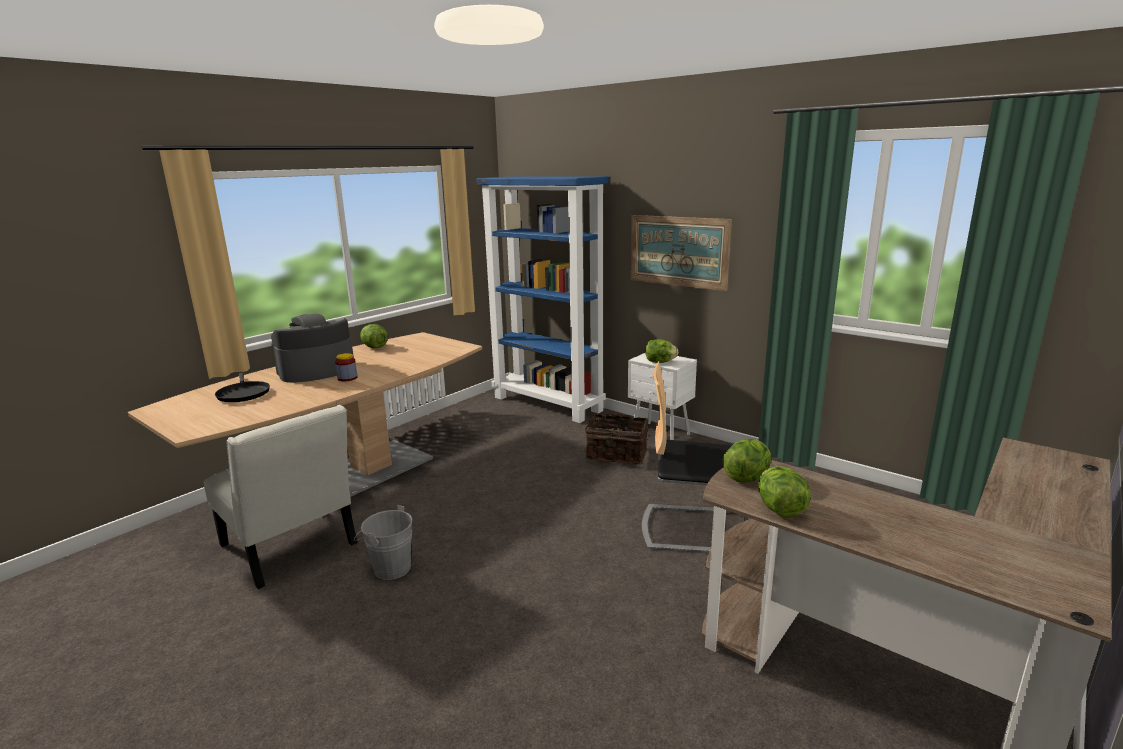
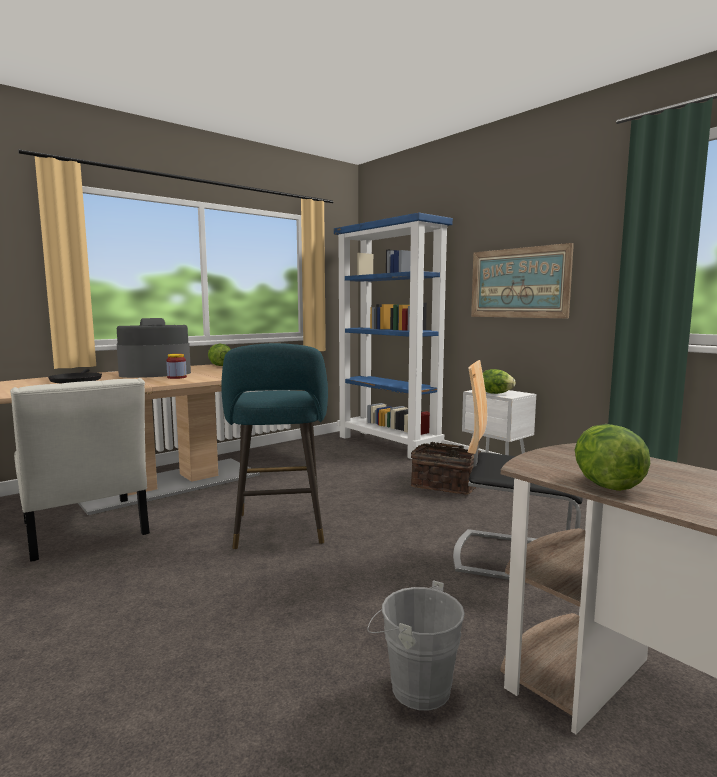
camera: 10 degrees right, 10 degrees down
grey bucket [354,505,412,580] -> grey bucket moved to [368,581,465,711]
lettuce [723,439,771,483] -> none
none -> turquoise stool [221,343,328,549]

